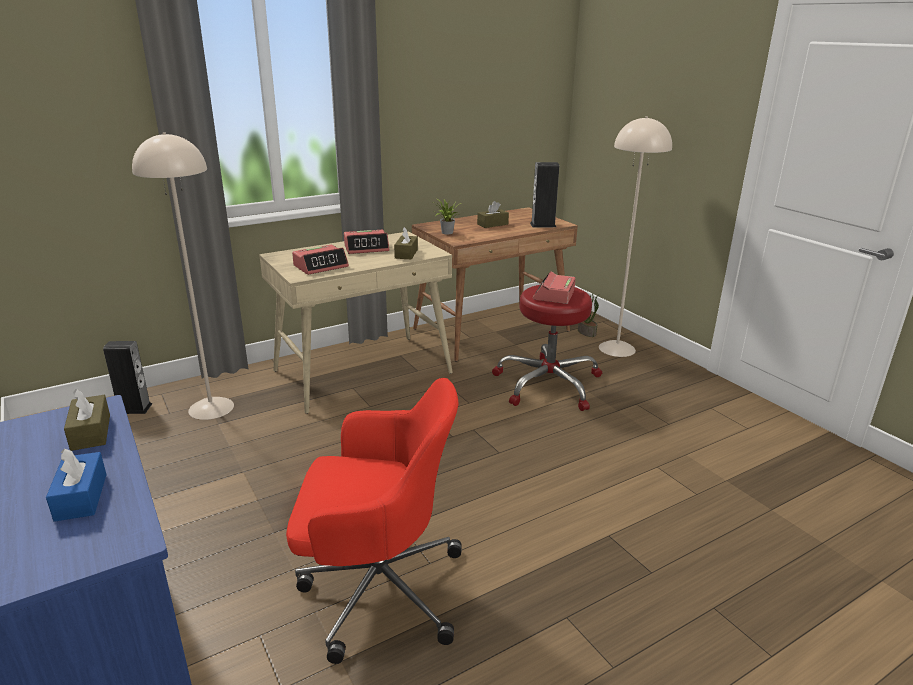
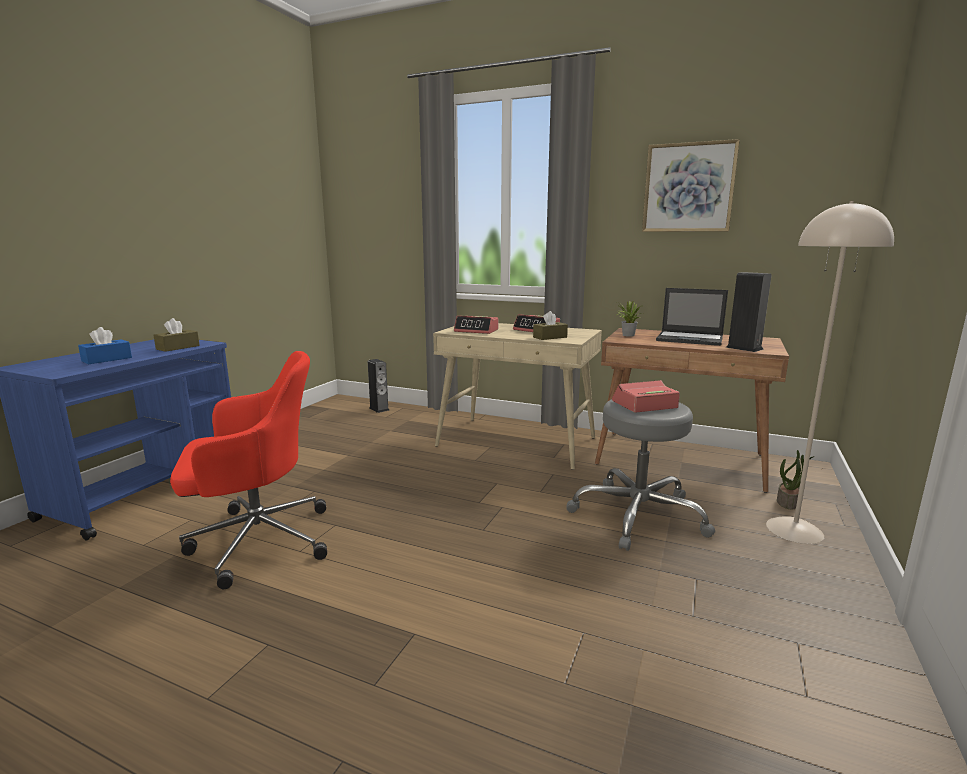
camera: 55 degrees right, 10 degrees down
beige floor lamp [132,132,234,420] -> none
red office chair [286,378,462,664] -> red office chair turned 75 degrees counterclockwise [170,351,327,589]
brown tissue box [477,201,509,228] -> laptop [656,288,728,346]
red stool [492,285,602,411] -> grey stool [566,399,715,551]
none -> picture [642,139,740,232]

